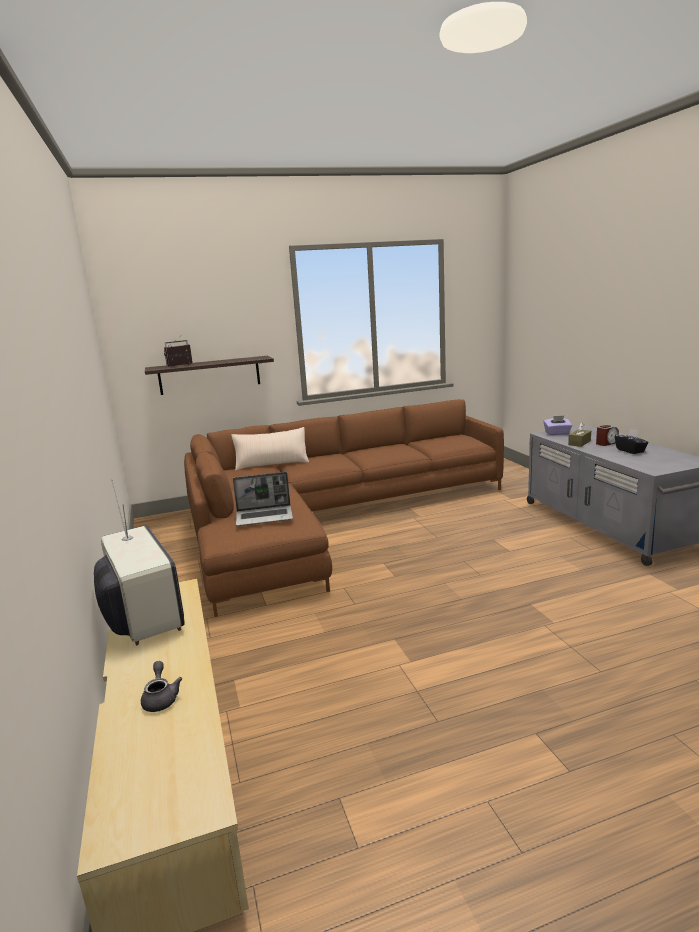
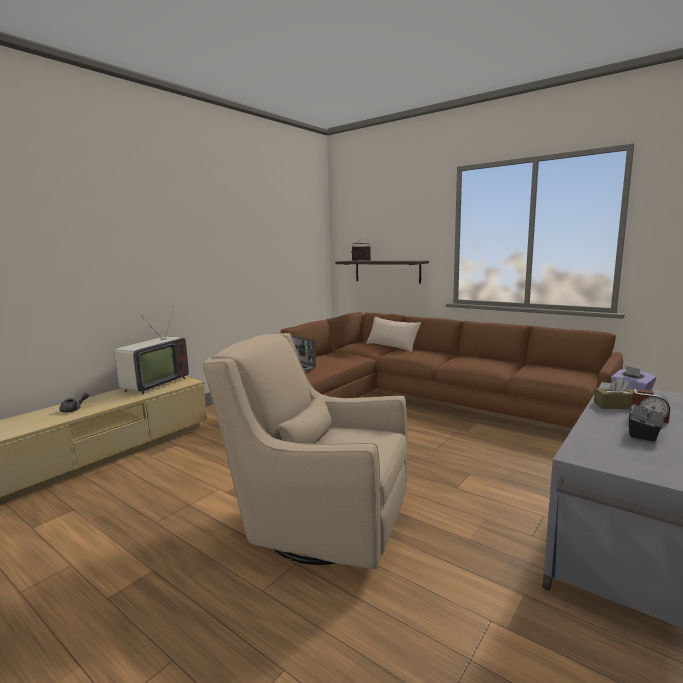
camera: 55 degrees right, 5 degrees down
none -> beige armchair [203,333,408,569]

